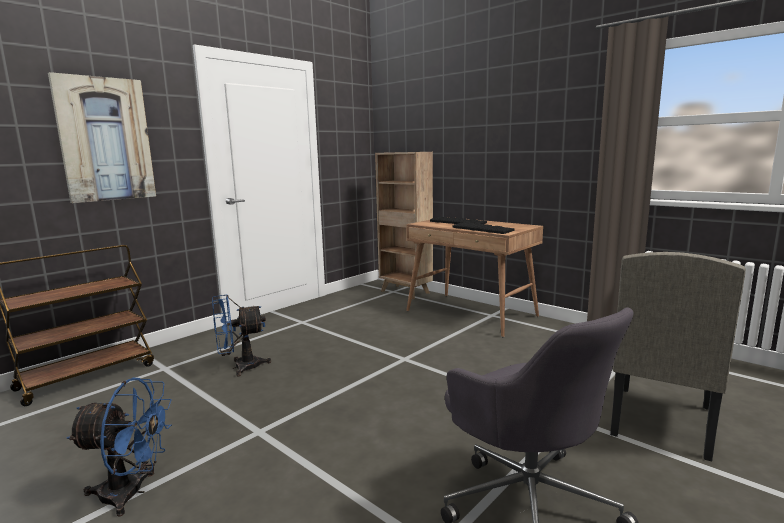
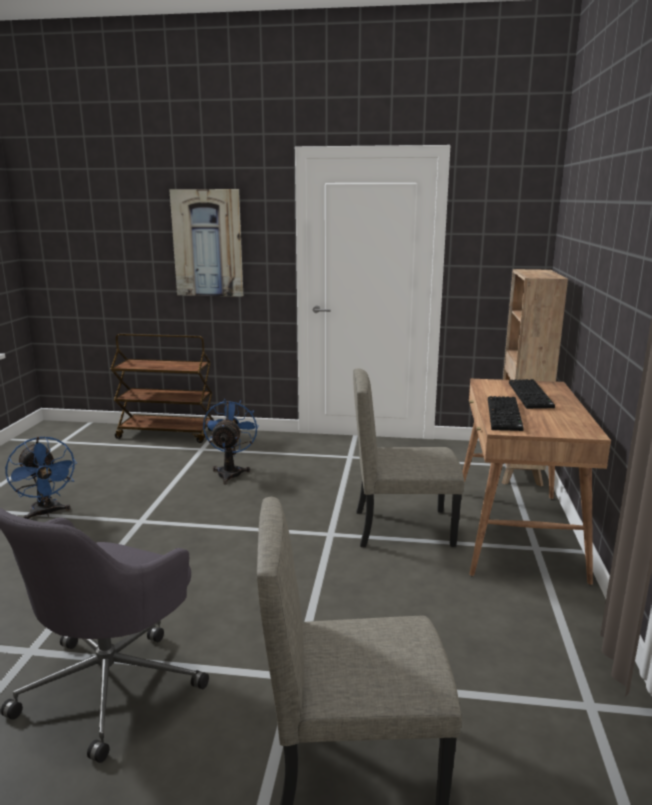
camera: 55 degrees right, 5 degrees up
blue fan [212,294,271,377] -> blue fan turned 60 degrees clockwise [203,399,259,485]
none -> beige chair [353,368,464,547]

